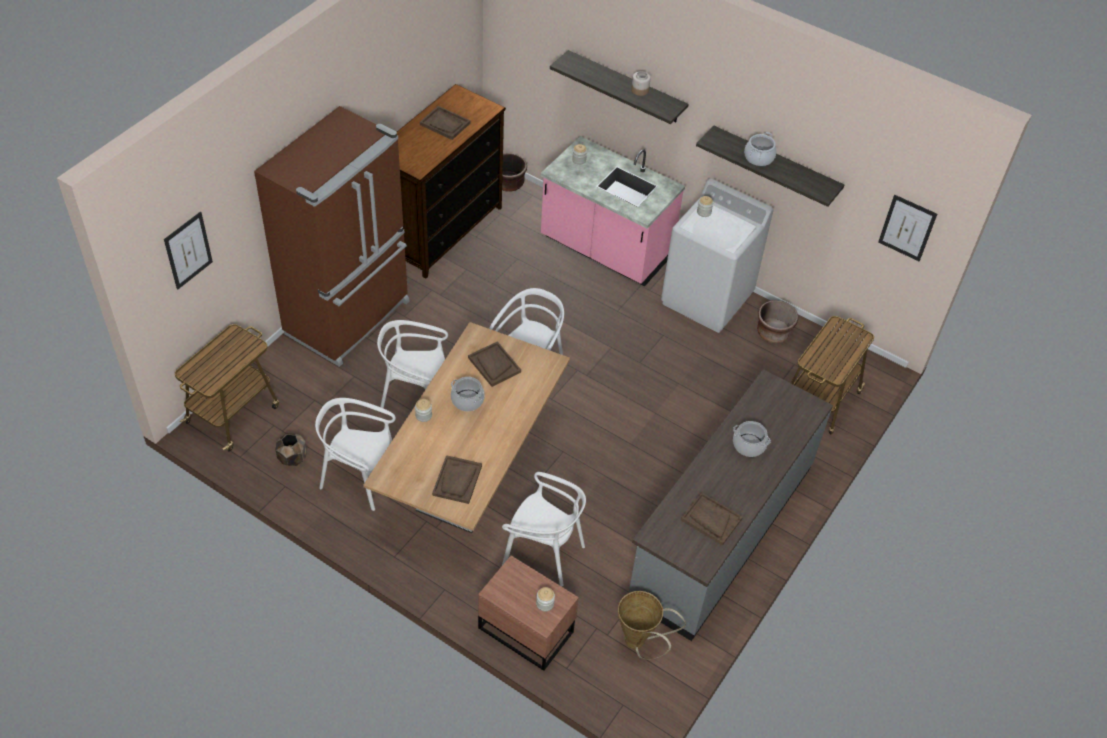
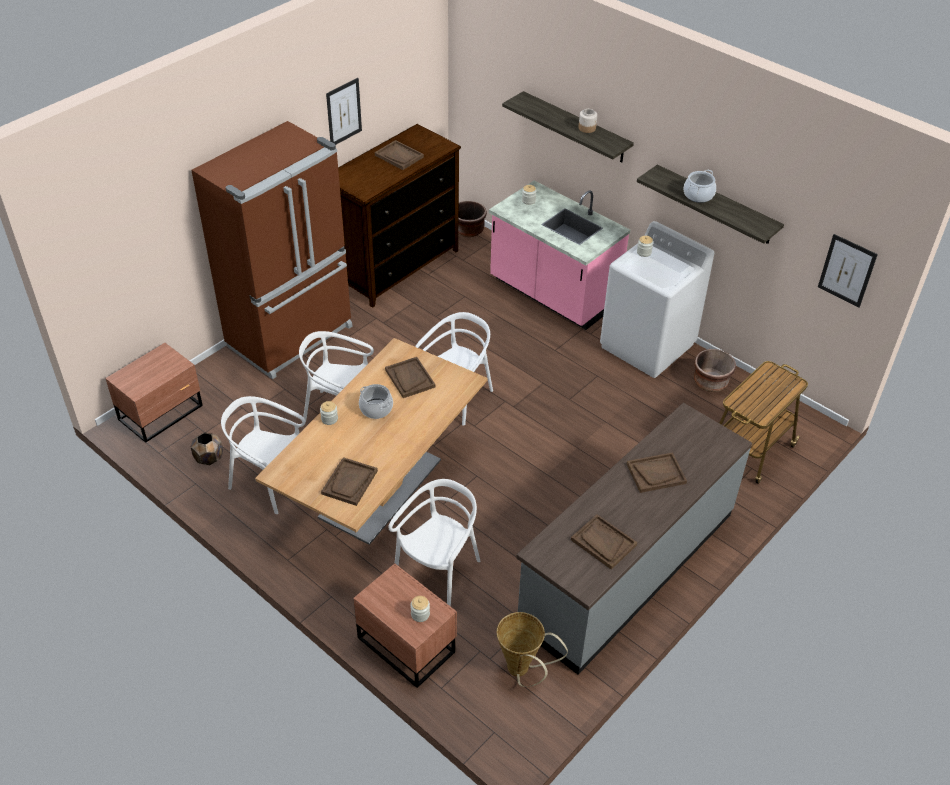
camera: 10 degrees right, 5 degrees down
picture [164,212,213,290] -> picture moved to [326,78,362,144]
cart [175,324,279,452] -> brown nightstand [105,343,203,443]
white chair [502,472,586,587] -> white chair turned 90 degrees counterclockwise [388,479,480,607]
cooking pot [733,421,771,457] -> brown tray [627,452,687,493]

